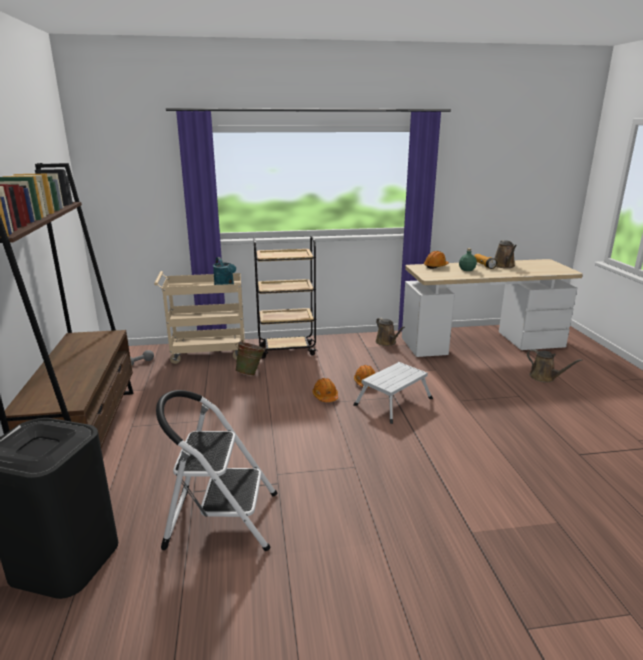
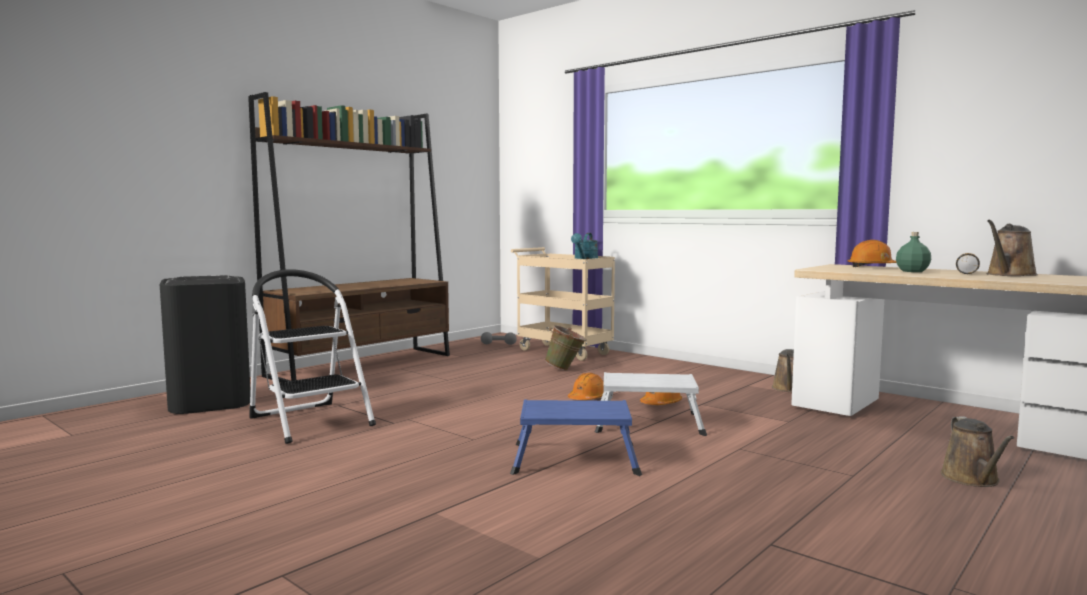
camera: 50 degrees right, 15 degrees down
brown cart [254,236,317,358] -> none
none -> blue step ladder [510,399,642,476]

